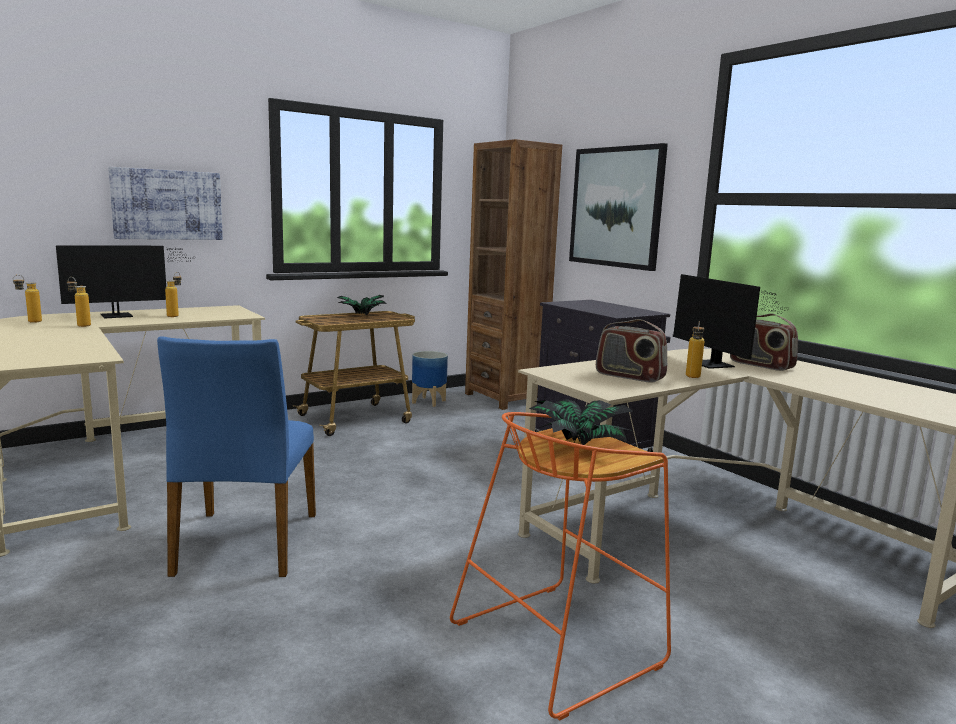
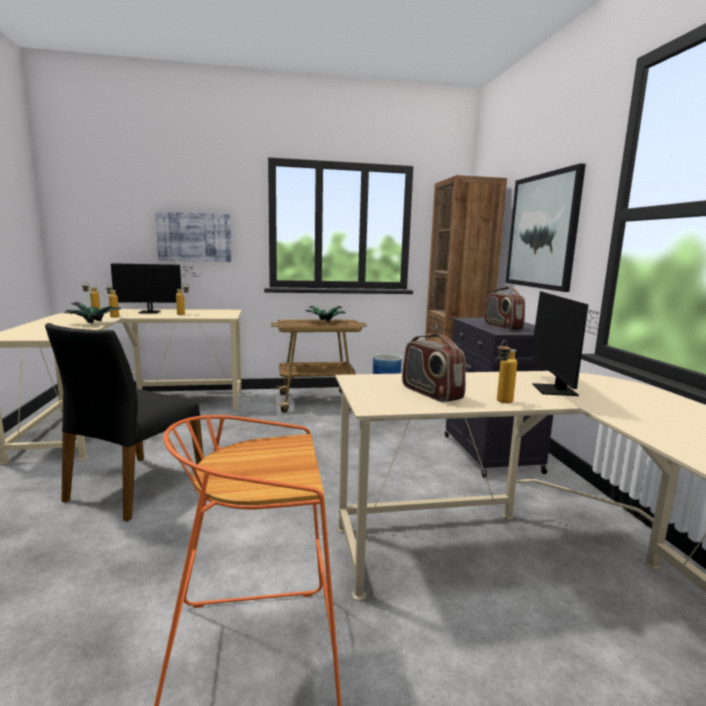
camera: 25 degrees right, 0 degrees up
blue chair [157,337,316,577] -> black chair [45,323,203,522]
potted plant [529,399,632,445] -> potted plant moved to [64,302,120,324]
radio [730,313,798,371] -> radio moved to [485,286,525,330]

